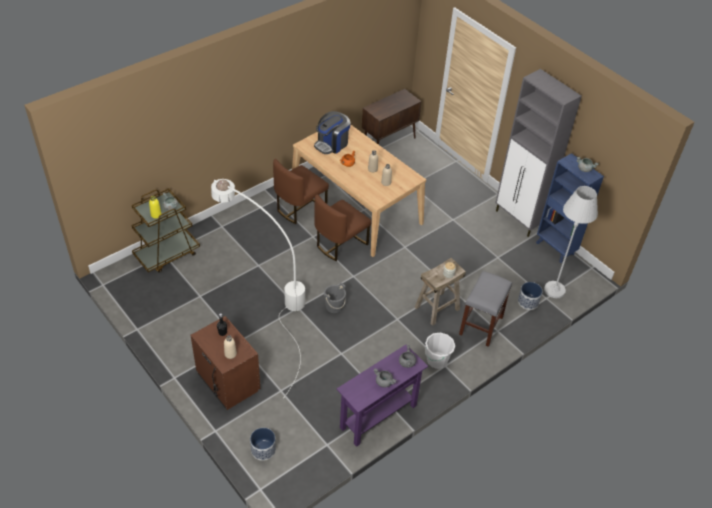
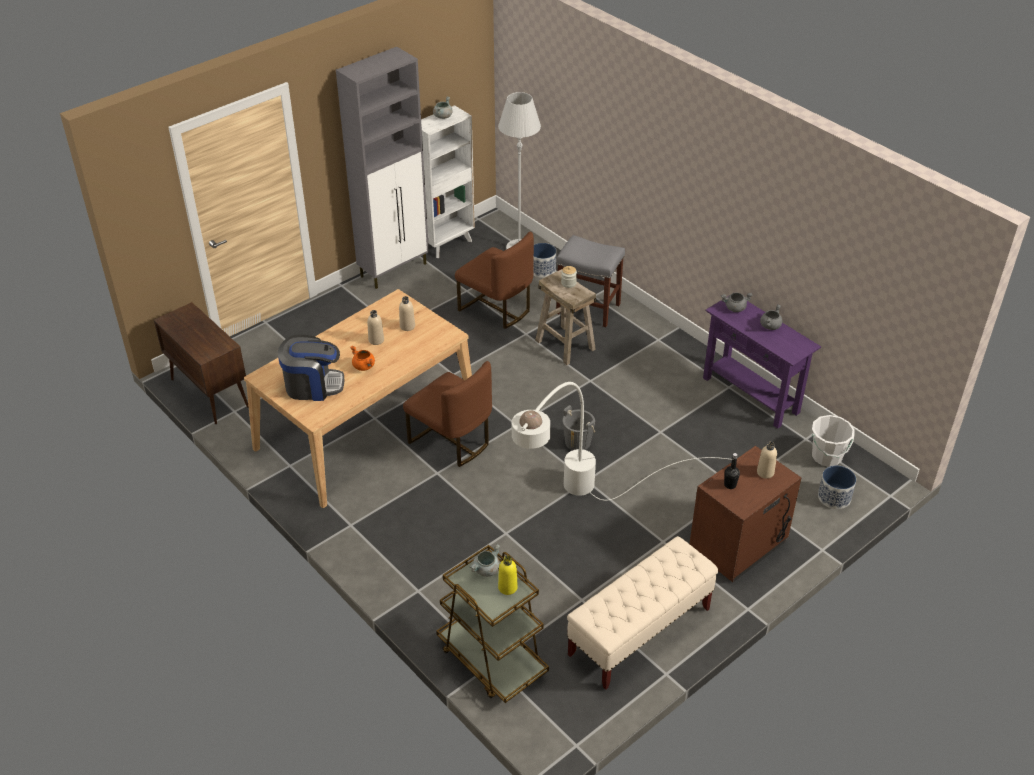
camera: 90 degrees left, 5 degrees down
brown chair [273,159,329,224] -> brown chair moved to [455,232,534,329]
coffee machine [314,111,351,154] -> coffee machine turned 45 degrees counterclockwise [278,334,344,401]
white bucket [425,332,455,369] -> white bucket moved to [812,415,855,467]
blue bookcase [536,153,604,263] -> white bookcase [421,105,475,258]
none -> beige bench [567,536,718,690]

